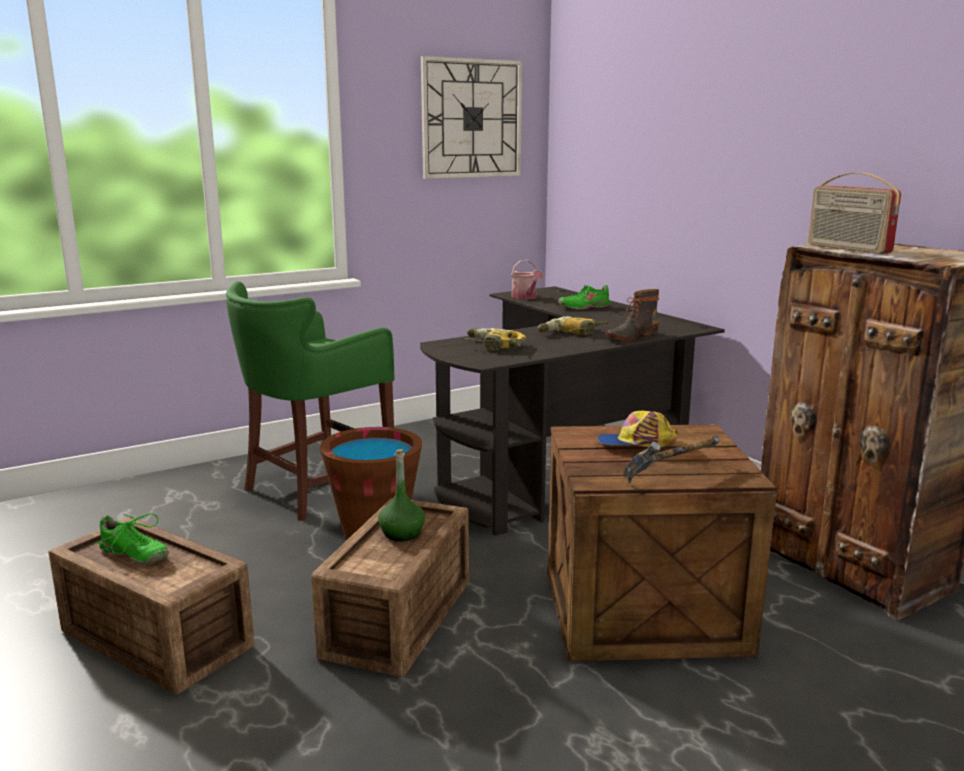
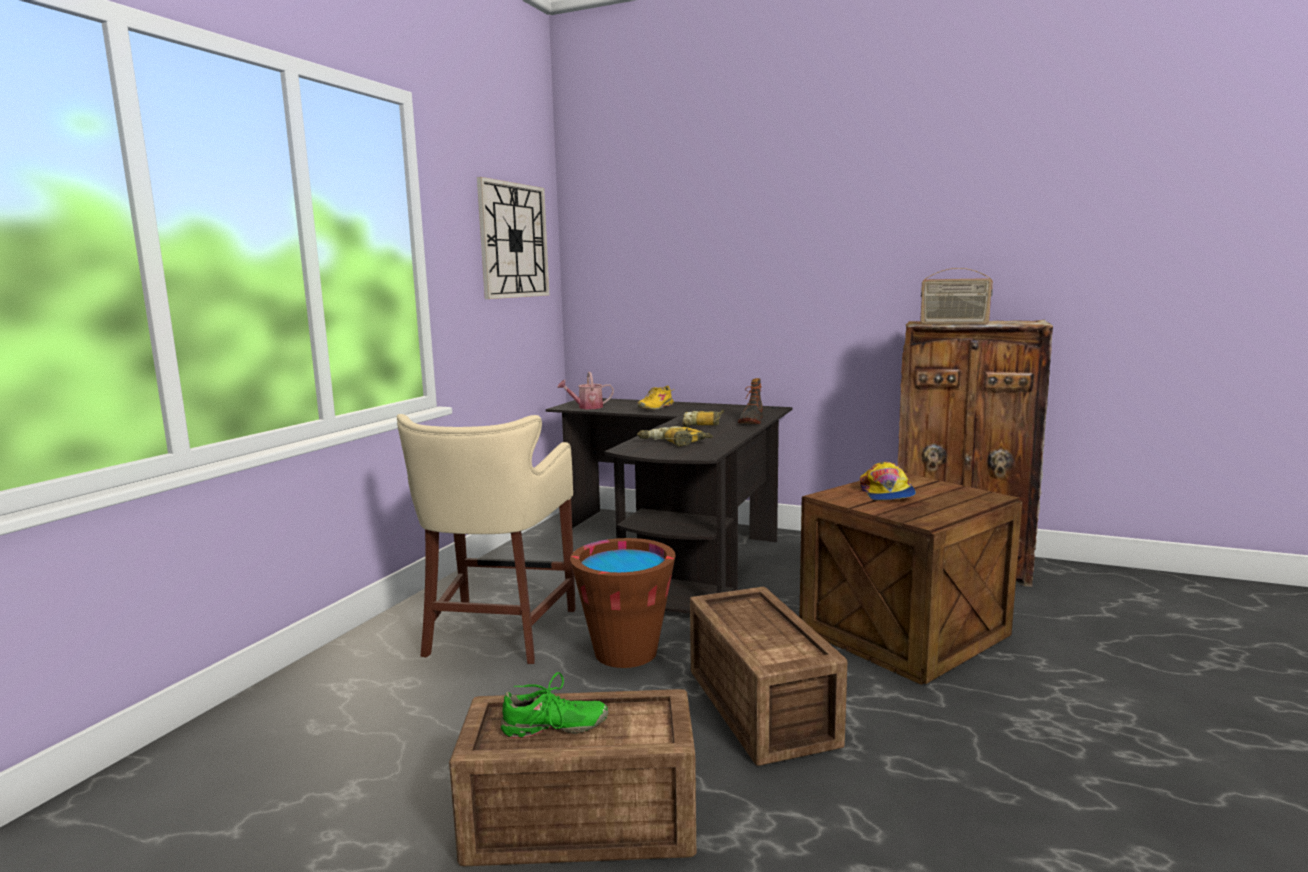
camera: 35 degrees left, 5 degrees down
green stool [226,281,395,521] -> beige stool [396,414,576,664]
green bottle [378,449,425,541] -> none
watering can [511,260,544,299] -> watering can turned 135 degrees clockwise [557,372,614,409]
green shoe [558,285,611,310] -> yellow shoe [637,386,674,410]
cap [597,411,678,448] -> cap turned 60 degrees counterclockwise [860,462,916,501]
hammer [623,435,720,484] -> none

